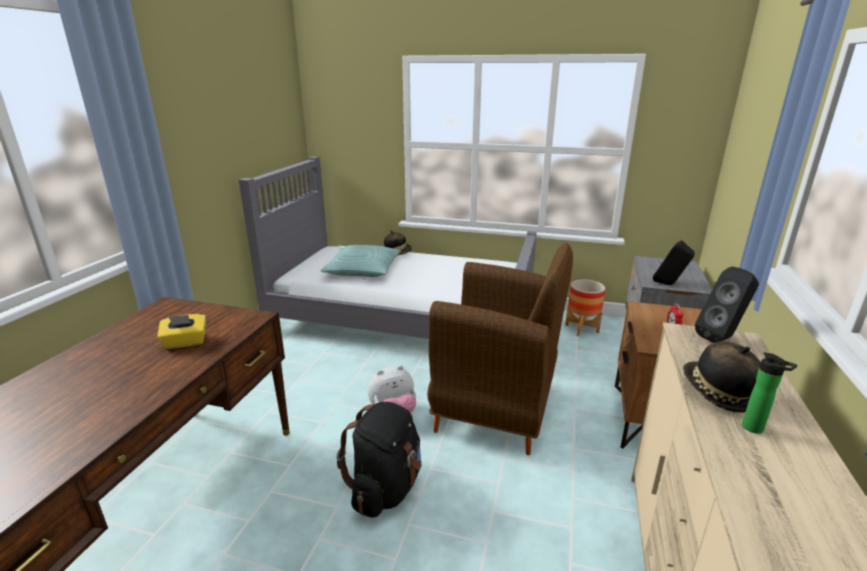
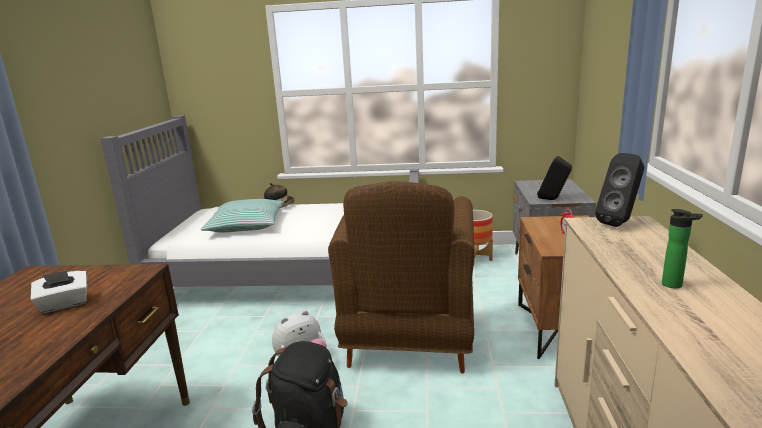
camera: 10 degrees left, 5 degrees down
yellow tissue box [157,314,206,349] -> white tissue box [31,270,87,313]
brown armchair [427,243,573,455] -> brown armchair turned 90 degrees clockwise [328,181,475,373]
hat [683,341,761,413] -> none

